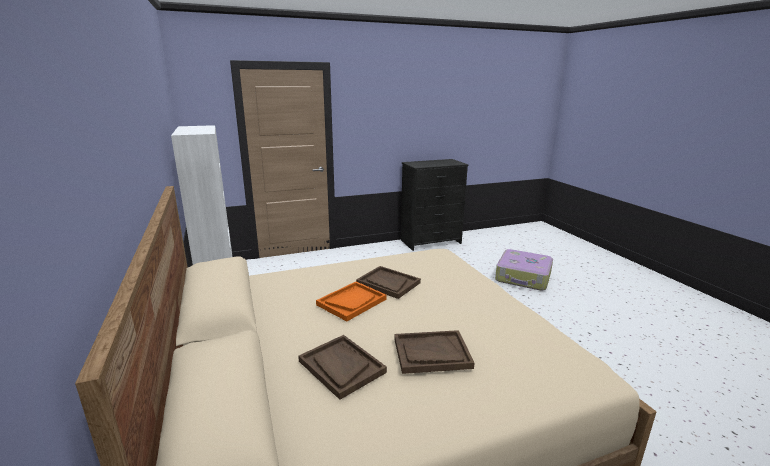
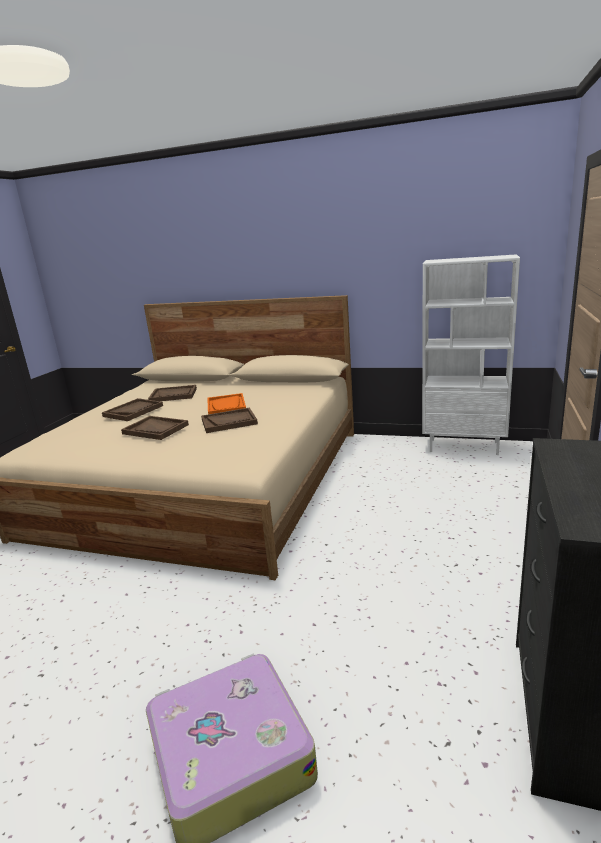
camera: 130 degrees right, 0 degrees up
none -> brown tray [121,416,189,440]

